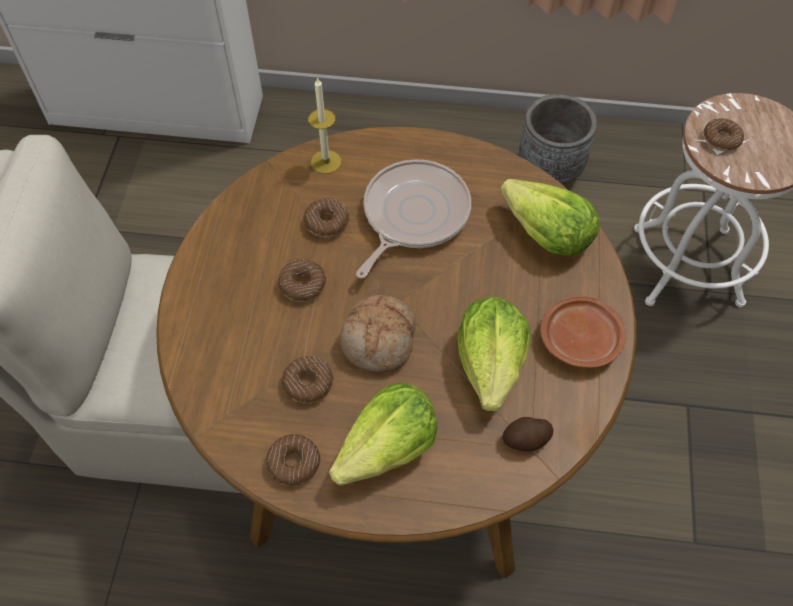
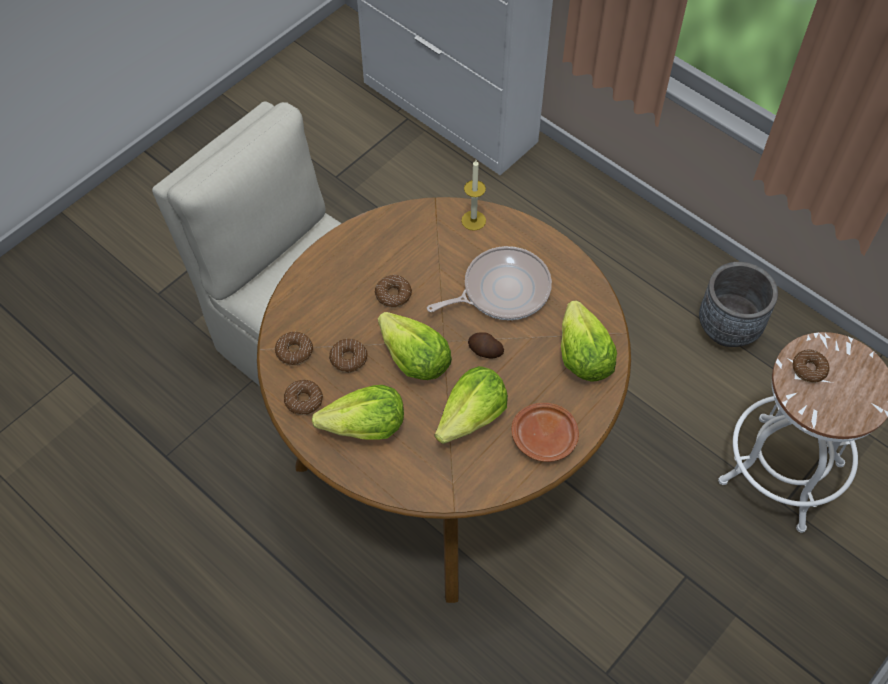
camera: 35 degrees right, 0 degrees up
donut [303,198,349,238] -> donut moved to [275,332,313,366]
bread [340,295,416,372] -> lettuce [378,312,452,380]
potato [502,417,553,452] -> potato moved to [468,332,504,359]

